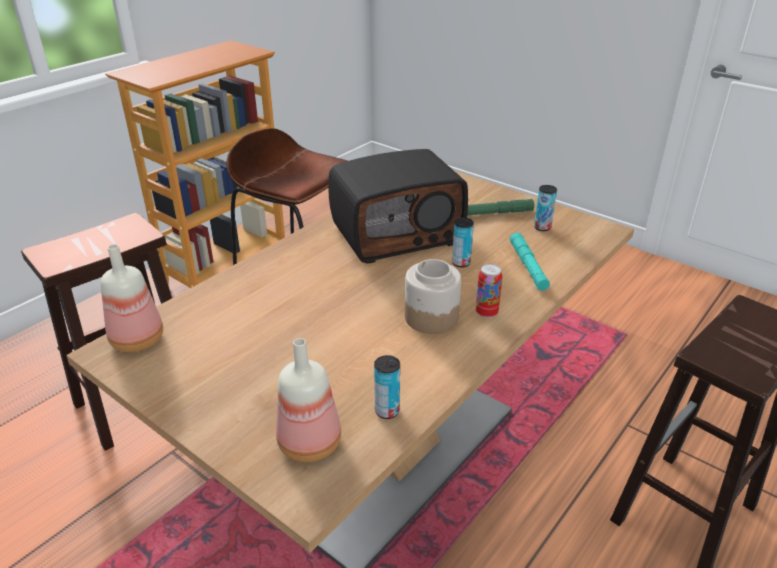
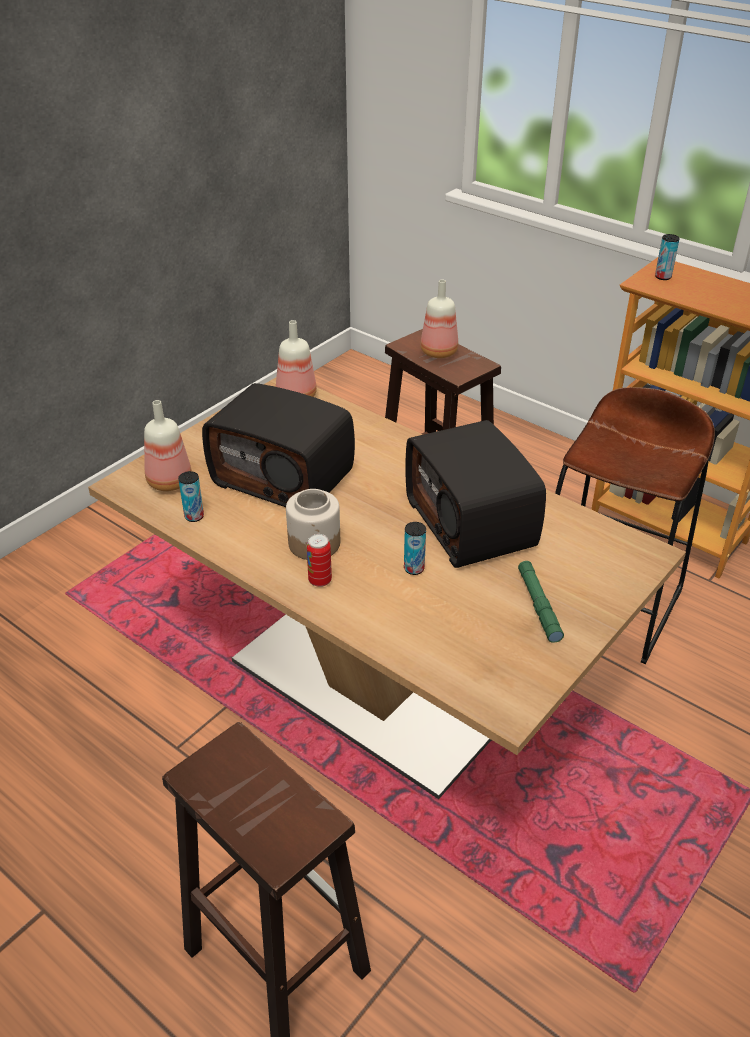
camera: 90 degrees right, 5 degrees up
turquoise flashlight [510,233,550,291] -> none
can [534,185,557,231] -> can moved to [655,234,680,280]
none -> radio [202,383,355,507]
none -> bottle [420,279,458,358]

